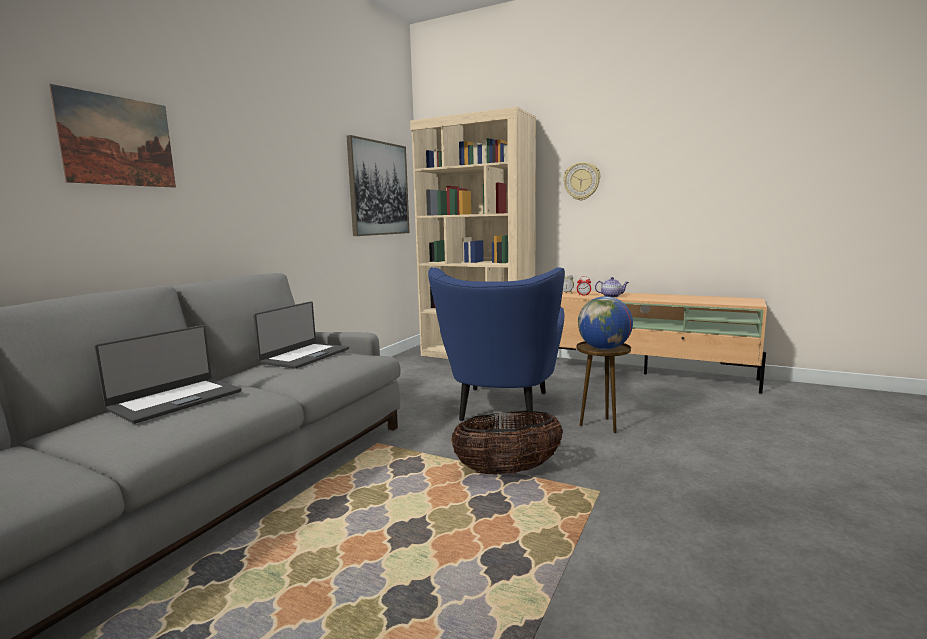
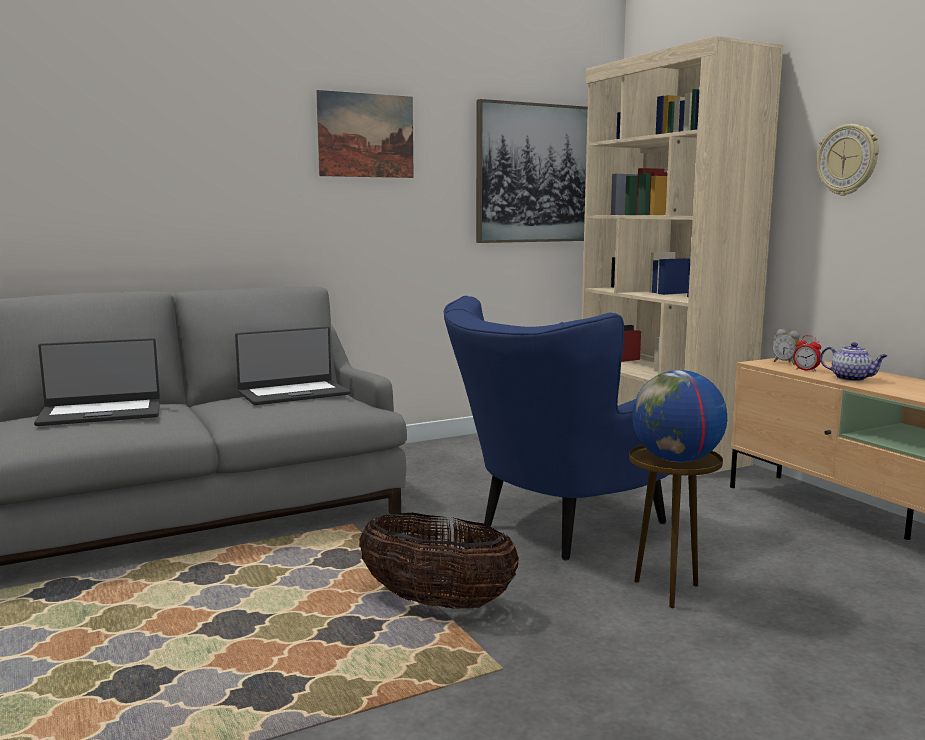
camera: 35 degrees right, 0 degrees up
picture [49,84,176,188] -> picture moved to [316,90,414,178]

